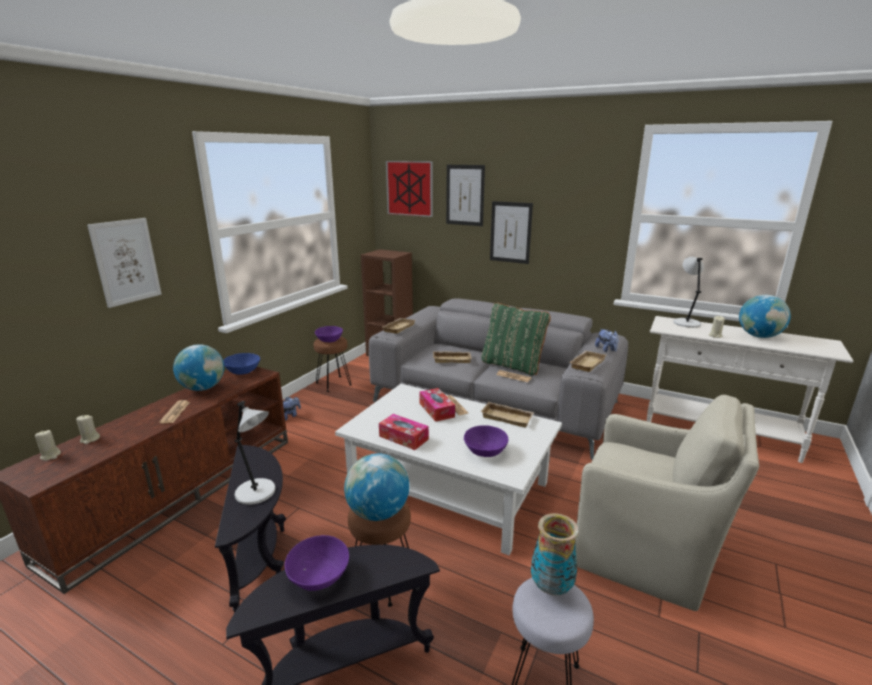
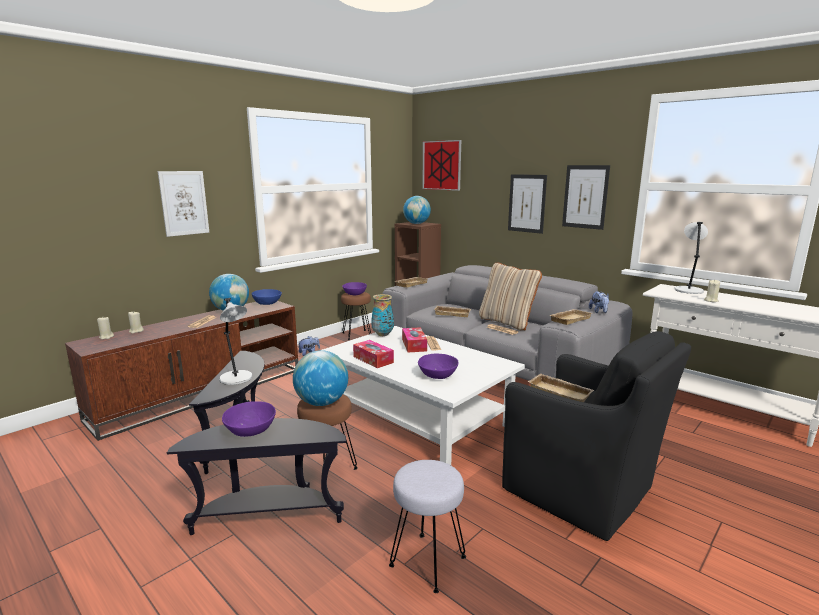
camera: 15 degrees right, 5 degrees down
picture [446,165,485,226] -> picture moved to [562,165,610,230]
beige tray [480,402,534,428] -> beige tray moved to [528,373,594,402]
green pillow [481,303,551,375] -> beige pillow [479,262,542,330]
vase [531,513,579,595] -> vase moved to [371,294,394,336]
beige armchair [575,395,759,611] -> black armchair [502,331,691,541]
globe [739,295,791,338] -> globe moved to [403,196,431,224]

